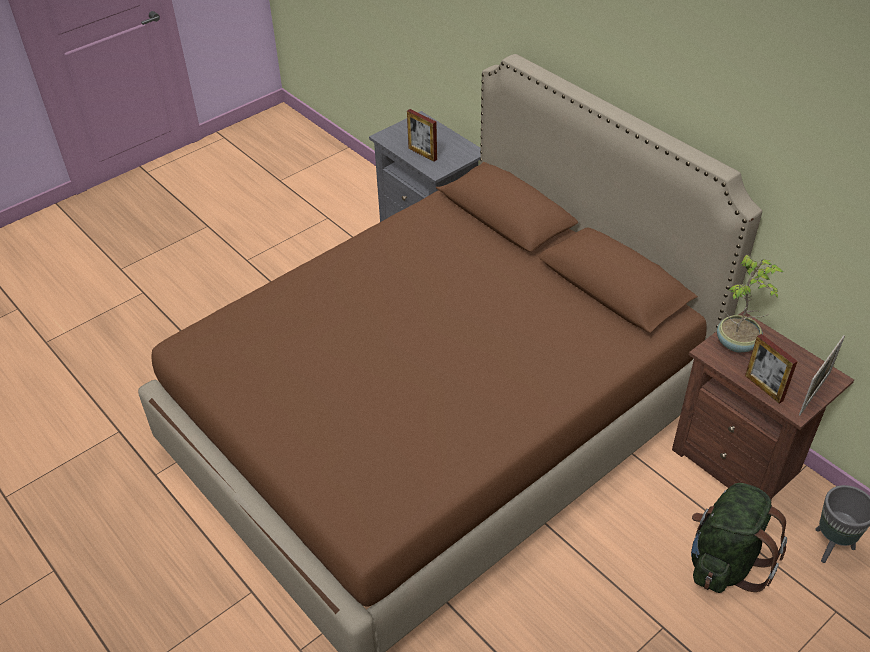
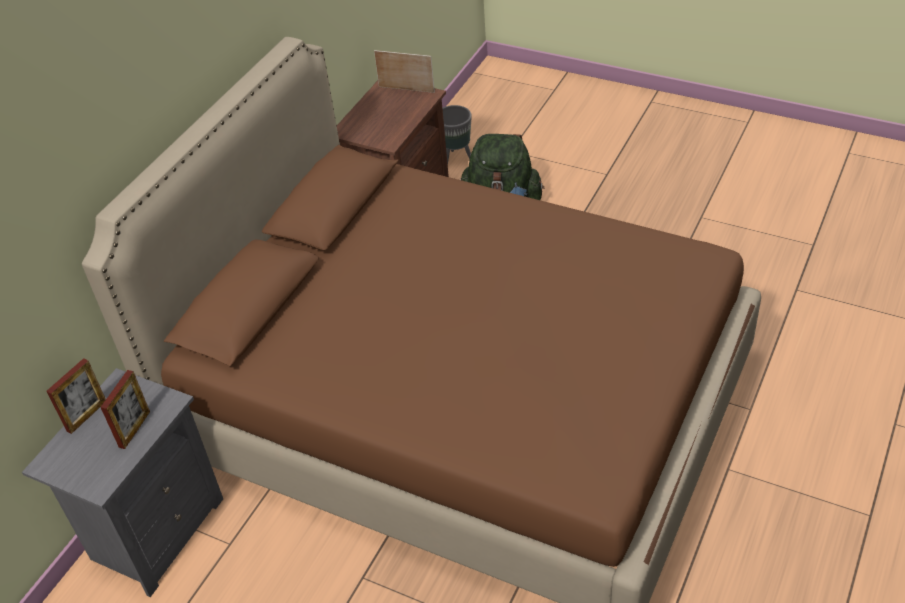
camera: 110 degrees left, 0 degrees up
potted plant [717,255,784,352] -> none
picture frame [745,334,798,404] -> picture frame moved to [46,358,106,434]

